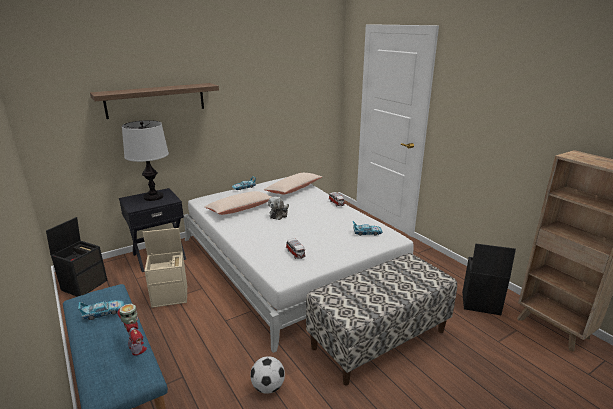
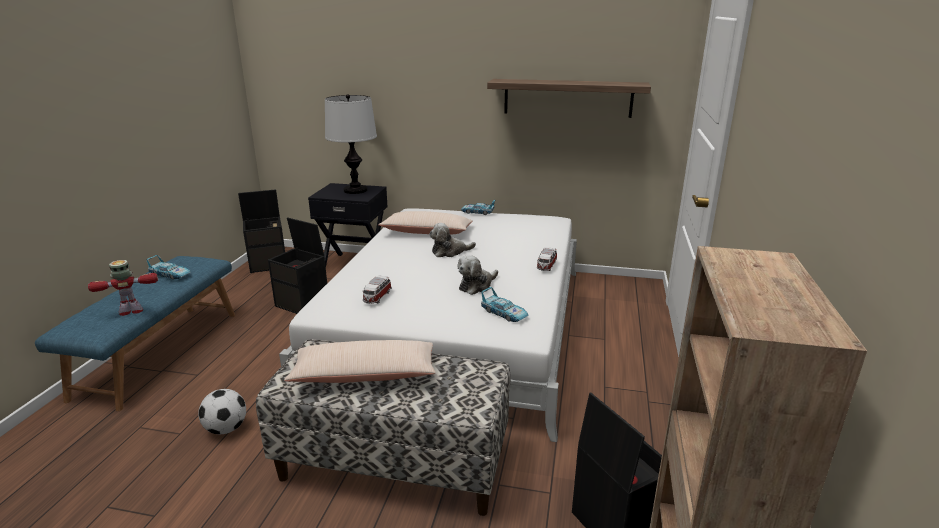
camera: 45 degrees right, 0 degrees up
shelf [90,83,219,119] -> shelf moved to [487,79,651,118]
toy robot [117,304,147,356] -> toy robot turned 120 degrees counterclockwise [88,260,158,316]
beige storage box [143,228,187,308] -> black storage box [268,217,327,314]
beige pillow [264,173,322,194] -> beige pillow moved to [284,340,436,383]
none -> plush toy [457,255,498,295]

